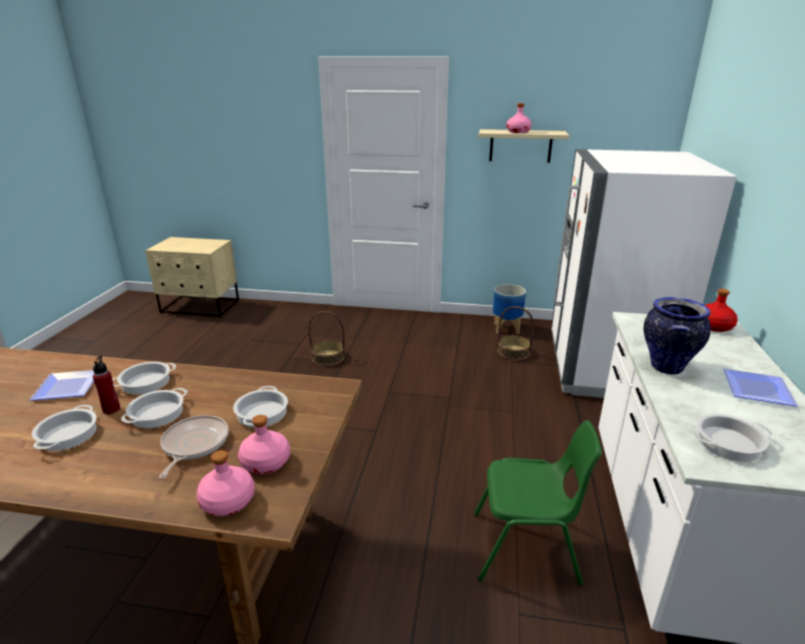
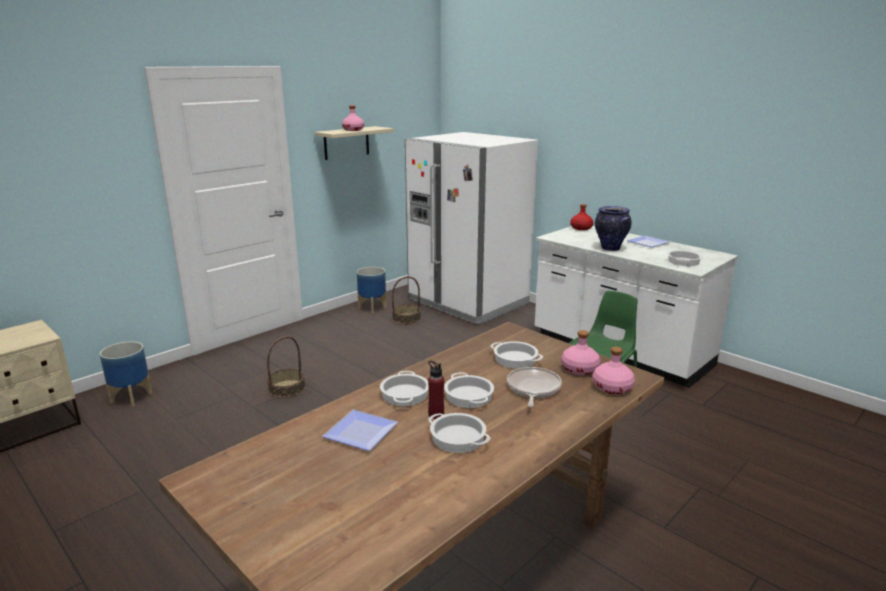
camera: 55 degrees left, 5 degrees down
frying pan [159,415,229,479] -> frying pan turned 60 degrees clockwise [507,367,562,407]
none -> planter [100,341,152,407]

